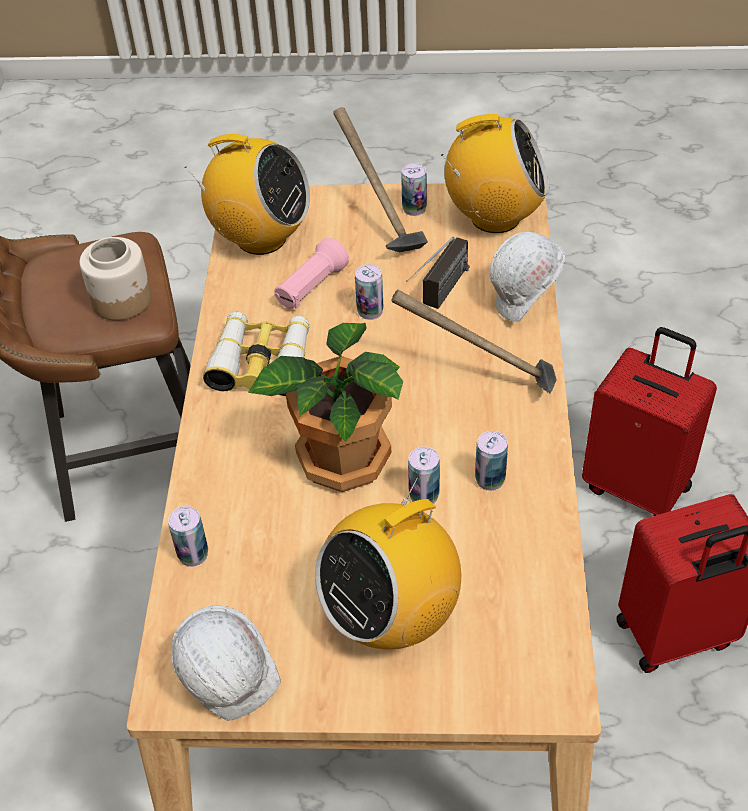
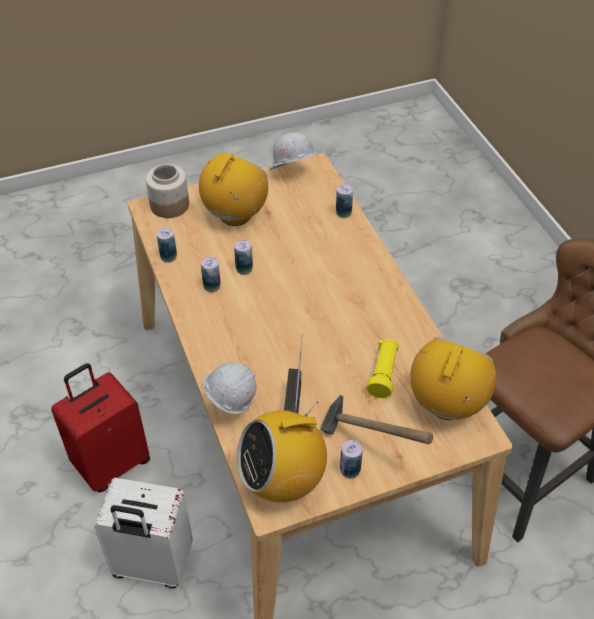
camera: 155 degrees right, 0 degrees up
jar [79,237,152,321] -> jar moved to [146,164,189,218]
radio [185,134,310,255] -> radio turned 120 degrees clockwise [410,337,496,420]
binoculars [203,312,310,396] -> none
potted plant [248,323,403,492] -> none
pink flashlight [274,238,349,309] -> yellow flashlight [366,339,399,399]
can [355,264,383,320] -> can moved to [157,228,177,263]
hammer [392,290,557,393] -> none
red suitcase [582,327,717,516] -> white suitcase [94,478,193,589]

